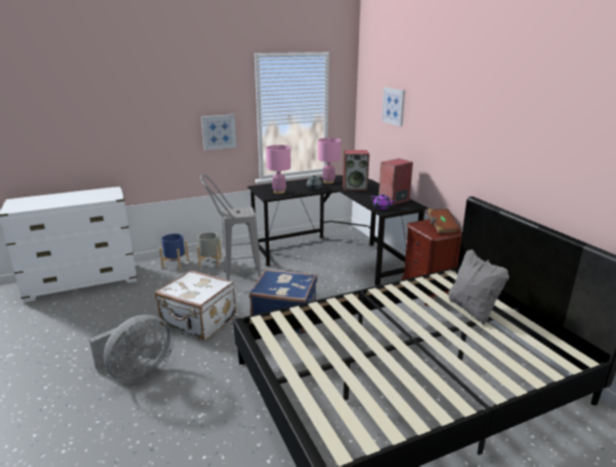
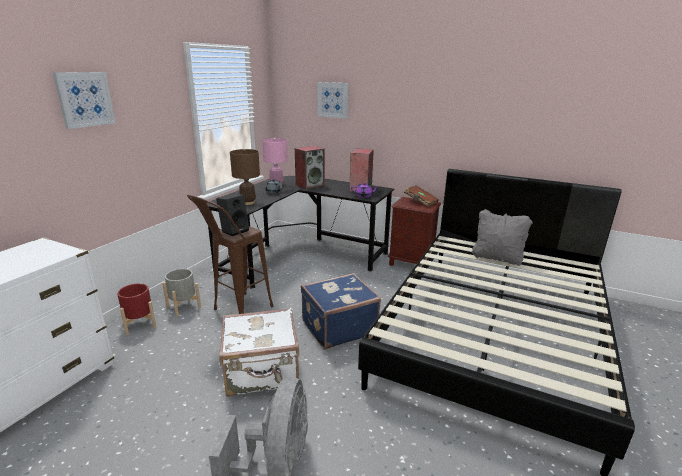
camera: 40 degrees left, 0 degrees up
blue planter [159,234,189,270] -> red planter [117,283,156,335]
grey stool [200,175,261,281] -> brown stool [187,195,274,314]
picture [201,114,237,150] -> picture moved to [53,72,116,129]
pink table lamp [266,145,291,194] -> brown table lamp [230,149,260,205]
none -> black speaker [216,194,249,236]

